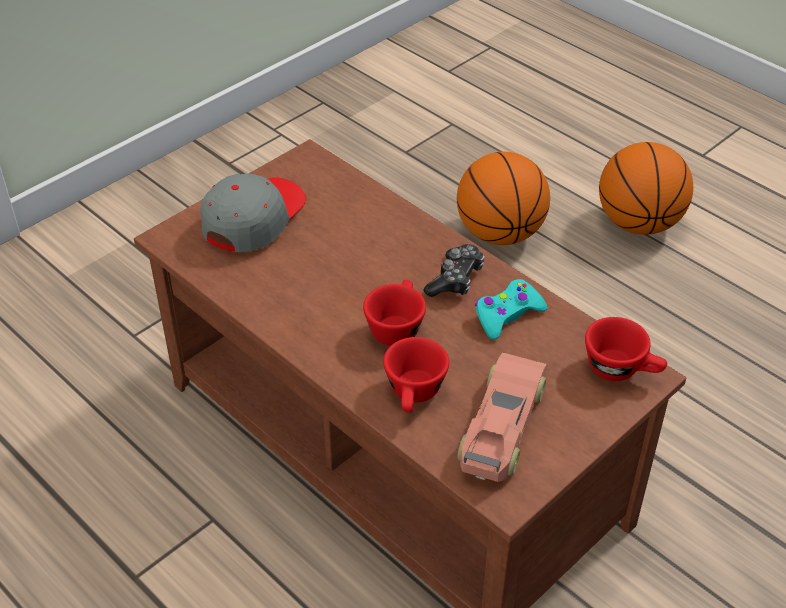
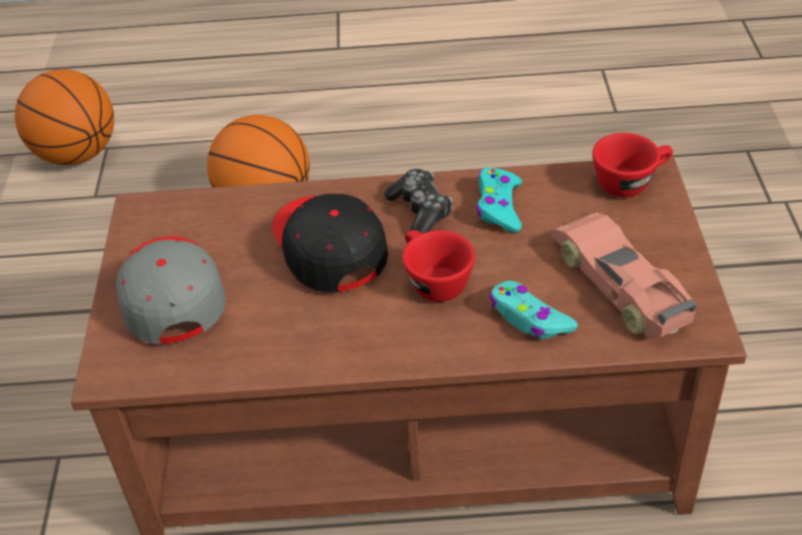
camera: 45 degrees left, 0 degrees up
red cup [383,337,449,413] -> turquoise game controller [489,281,578,339]
basketball [599,142,693,235] -> basketball moved to [15,69,114,165]
none -> black cap [272,193,388,293]

